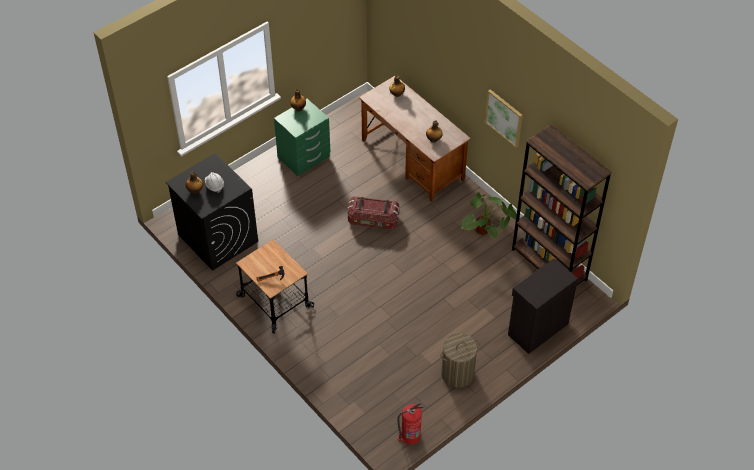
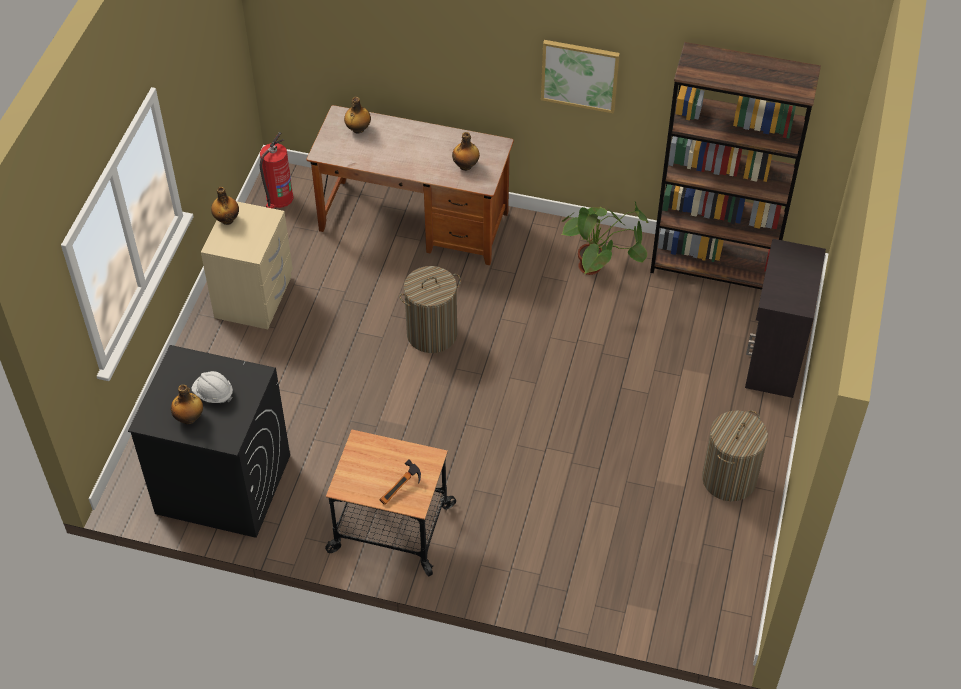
camera: 35 degrees left, 0 degrees up
green nightstand [274,99,330,176] -> beige nightstand [201,201,293,329]
storage box [347,196,399,229] -> laundry basket [399,266,461,353]
fire extinguisher [397,403,424,445] -> fire extinguisher moved to [260,132,294,209]

